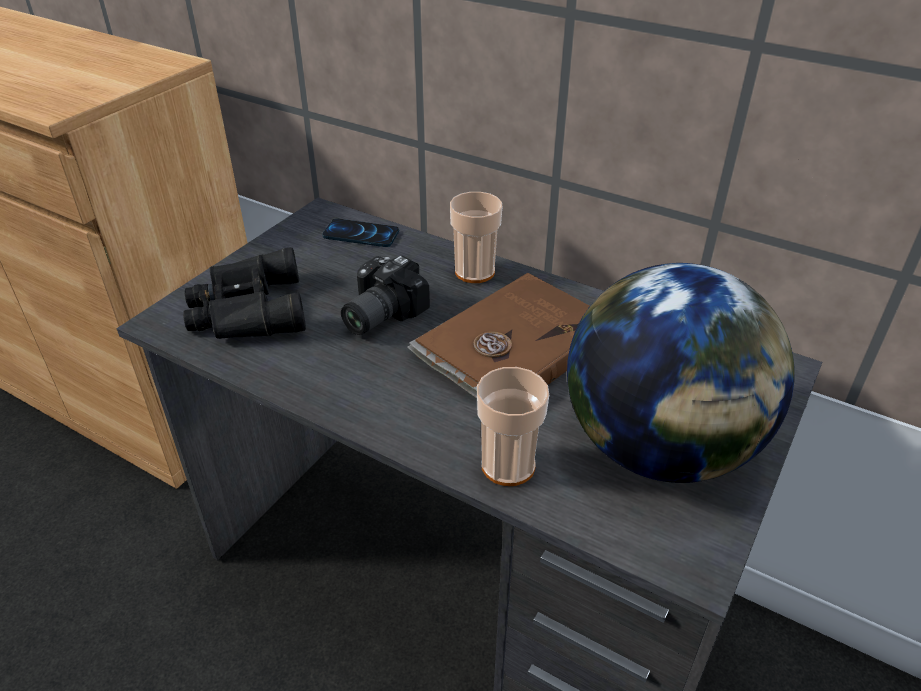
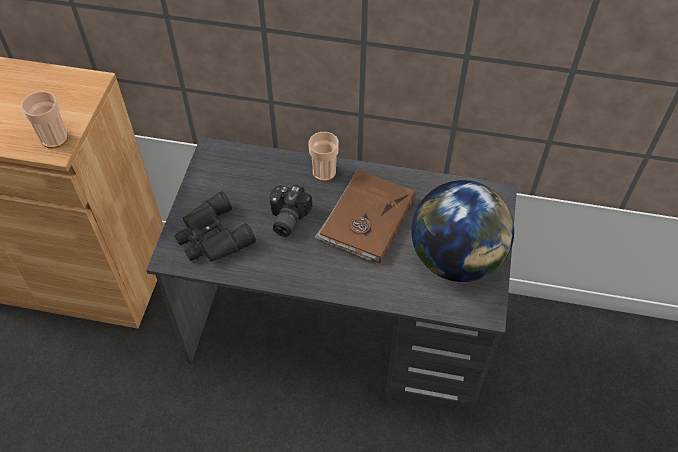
camera: 20 degrees left, 15 degrees up
phone [322,218,399,247] -> none
cup [477,367,549,486] -> cup moved to [21,91,68,149]

